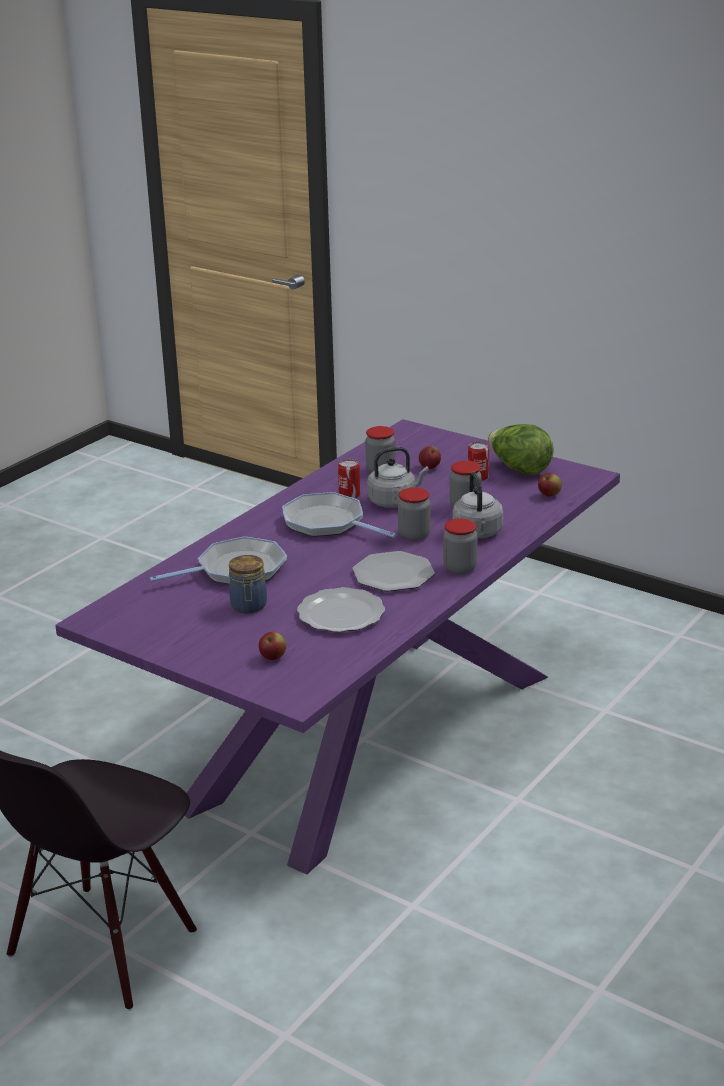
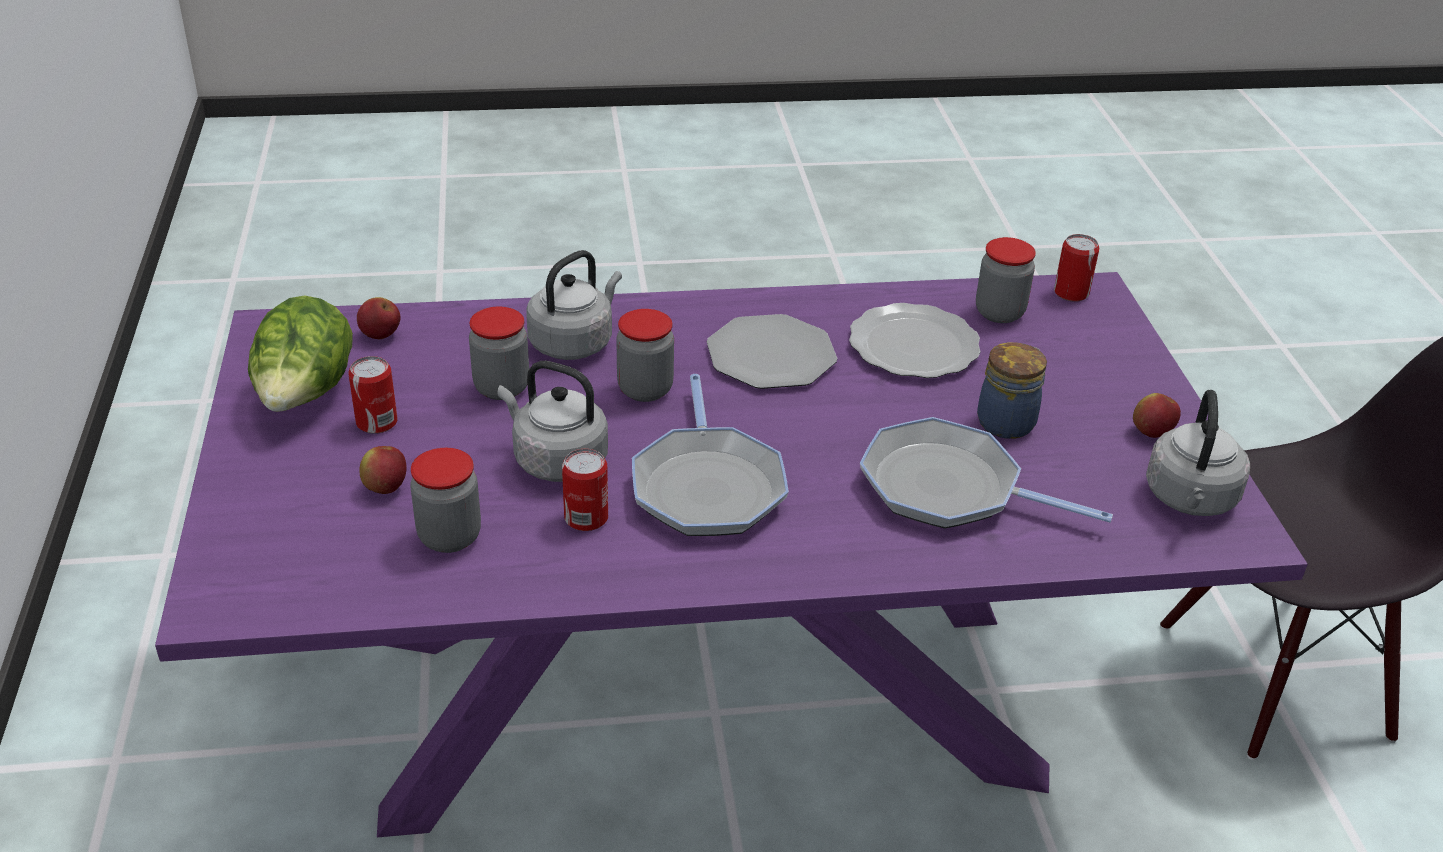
camera: 135 degrees left, 10 degrees up
apple [259,632,286,660] -> apple moved to [1133,393,1181,438]
jar [443,518,478,574] -> jar moved to [976,237,1036,323]
none -> can [1054,234,1099,302]
none -> grey kettle [1146,390,1250,516]

